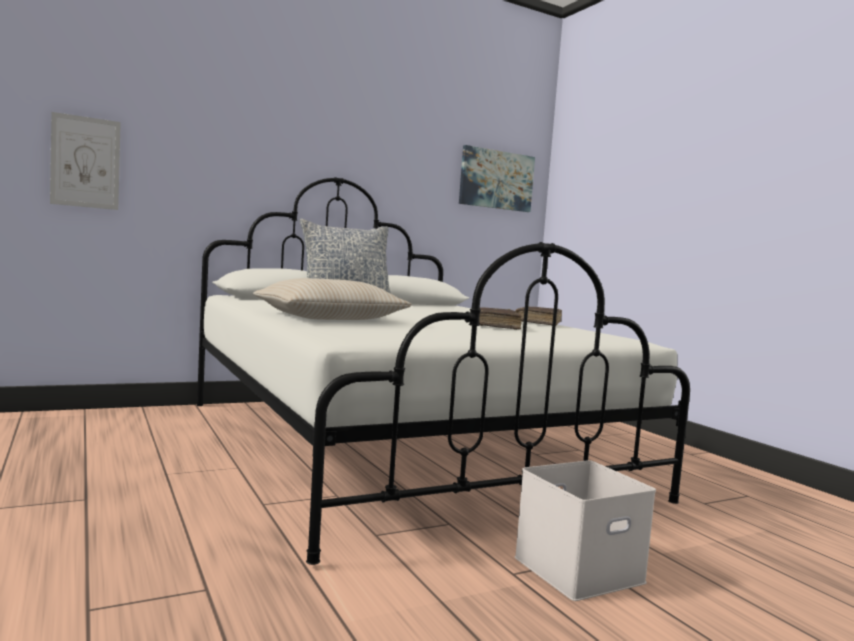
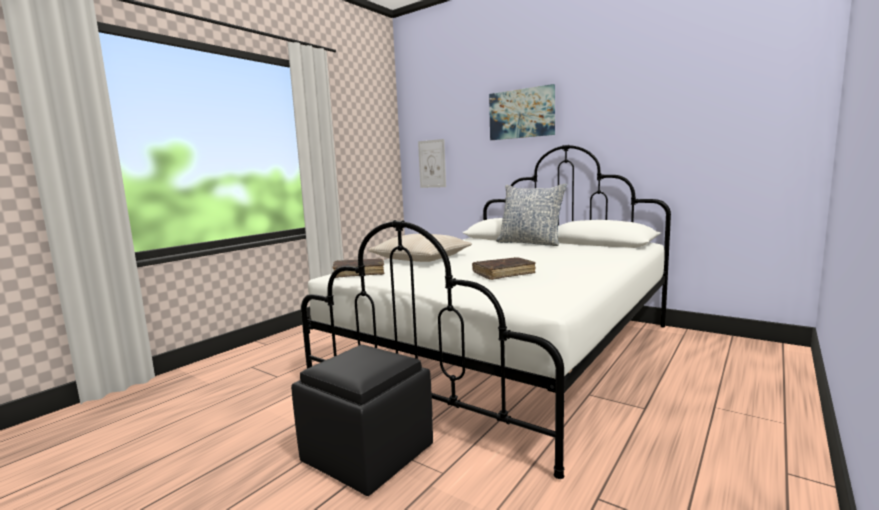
camera: 65 degrees right, 5 degrees up
picture [459,145,535,212] -> picture moved to [489,84,555,140]
brown book [515,306,562,326] -> brown book moved to [332,258,384,278]
white storage box [515,460,656,601] -> black ottoman [291,345,433,496]

